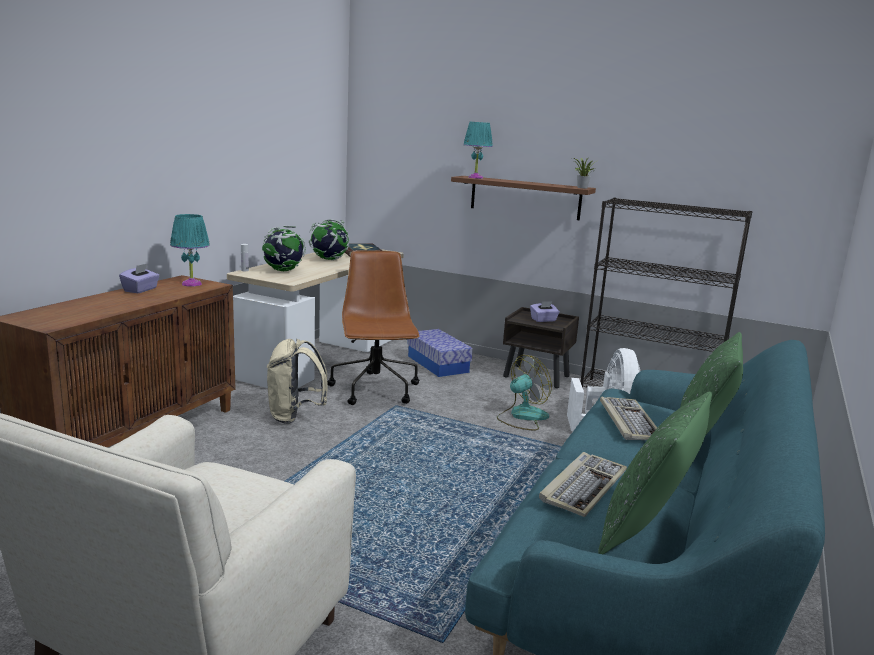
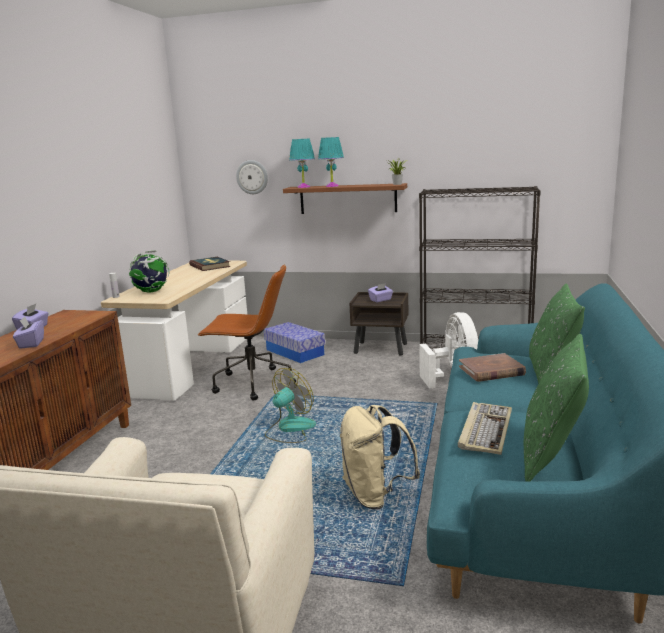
camera: 10 degrees left, 0 degrees up
turquoise table lamp [170,214,210,286] -> turquoise table lamp moved to [318,137,344,187]
beige backpack [267,339,328,424] -> beige backpack moved to [340,405,420,509]
globe [308,219,349,260] -> none
brown office chair [327,250,420,405] -> brown office chair turned 120 degrees clockwise [198,264,296,401]
fan [497,355,552,430] -> fan moved to [265,368,316,443]
keyboard [600,397,657,440] -> brown book [459,353,526,382]
none -> purple tissue box [13,316,44,349]
none -> wall clock [236,160,268,194]

